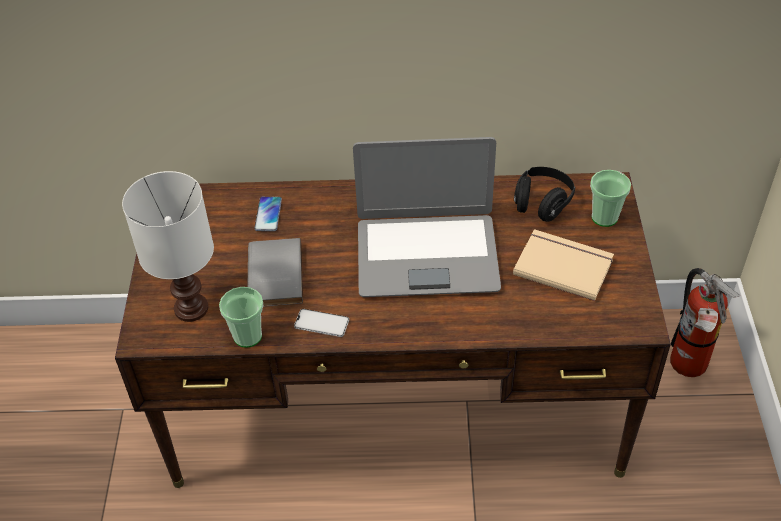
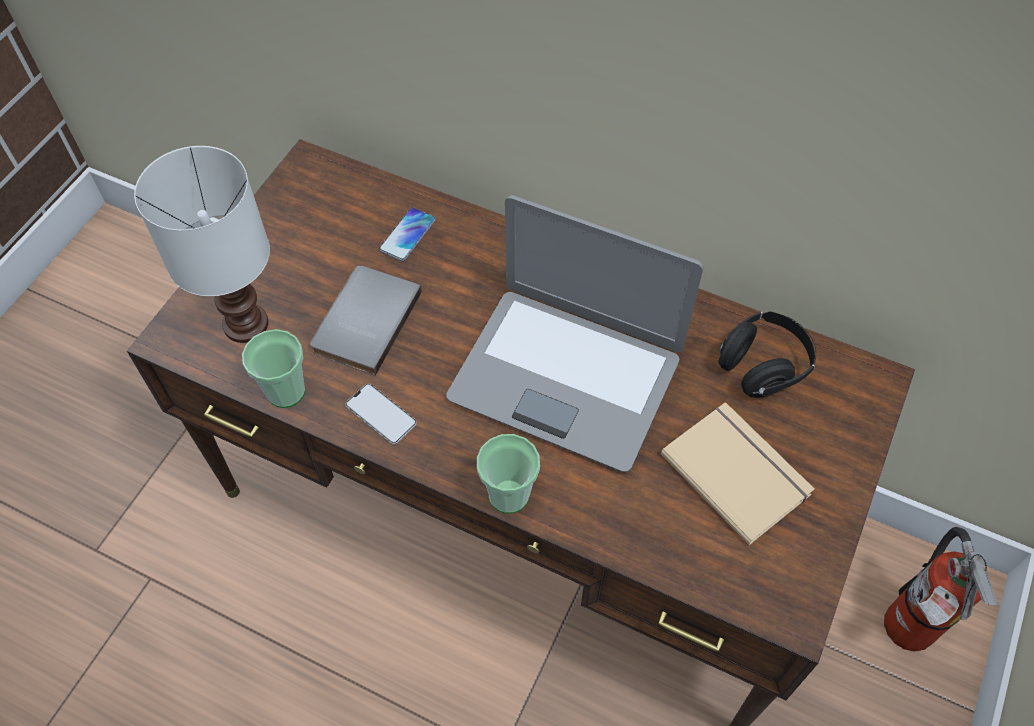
camera: 25 degrees right, 10 degrees up
cup [590,170,631,227] -> cup moved to [477,434,540,514]

